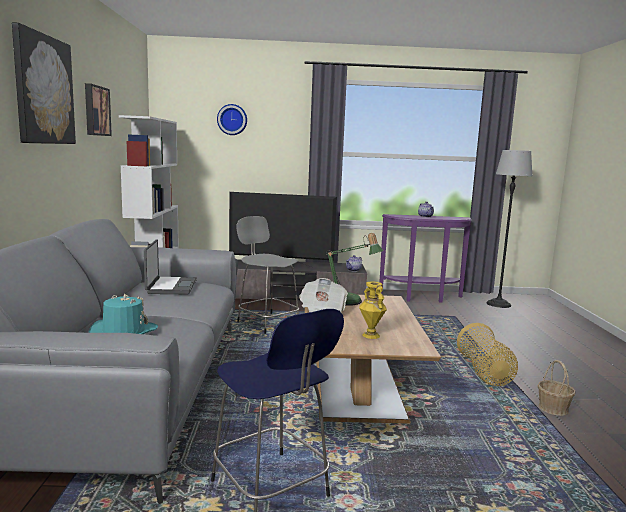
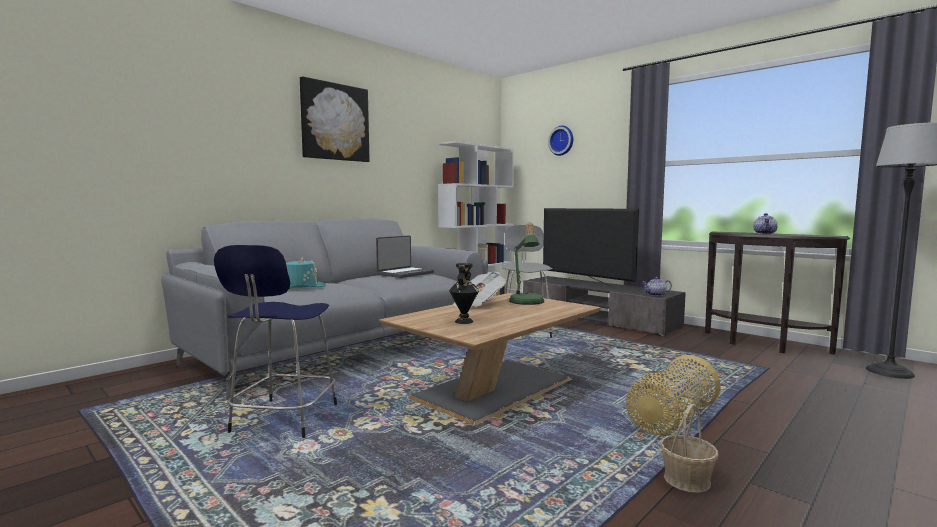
camera: 45 degrees right, 5 degrees down
picture [85,83,112,136] -> none
yellow vase [359,282,387,339] -> black vase [449,263,479,324]
purple console table [380,214,472,303] -> brown console table [705,231,850,355]

